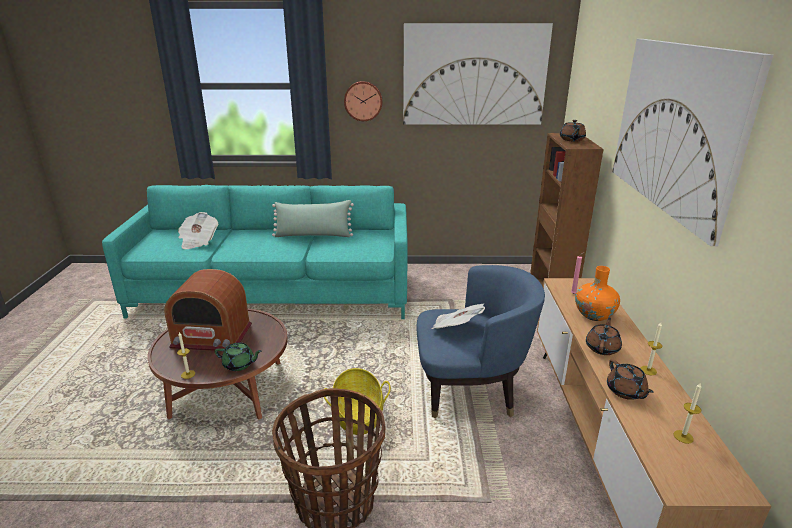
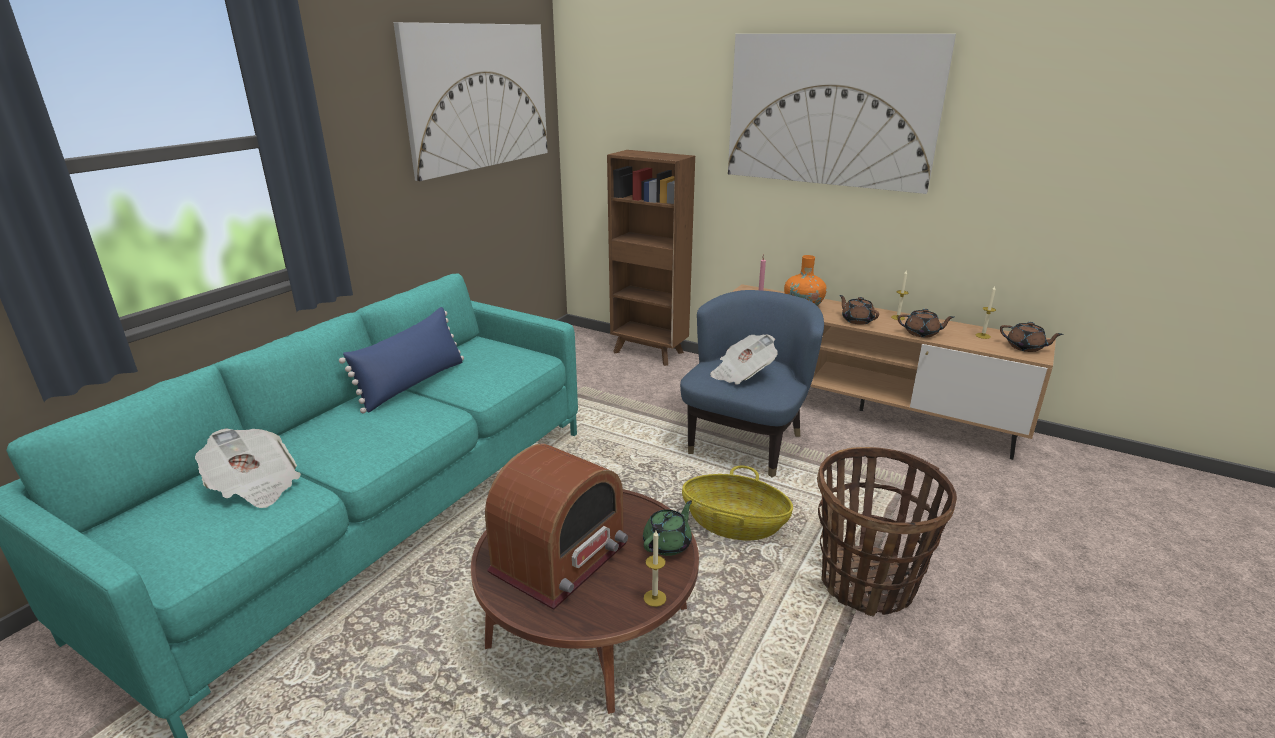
camera: 60 degrees left, 0 degrees up
green pillow [272,200,354,237] -> blue pillow [339,307,464,413]
wall clock [344,81,383,121] -> none
brown teapot [560,120,586,142] -> brown teapot moved to [1000,322,1064,352]

